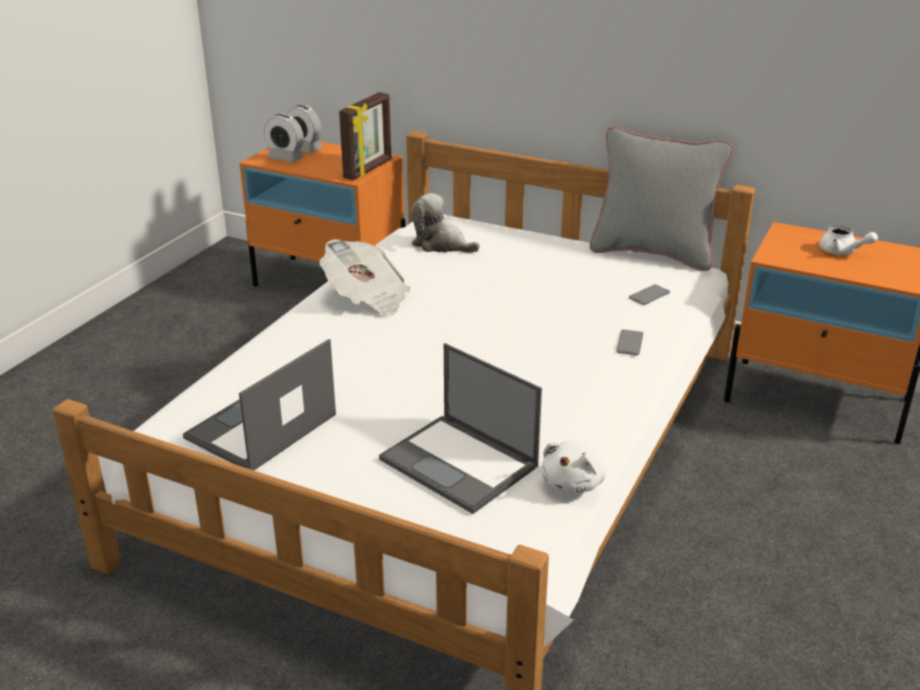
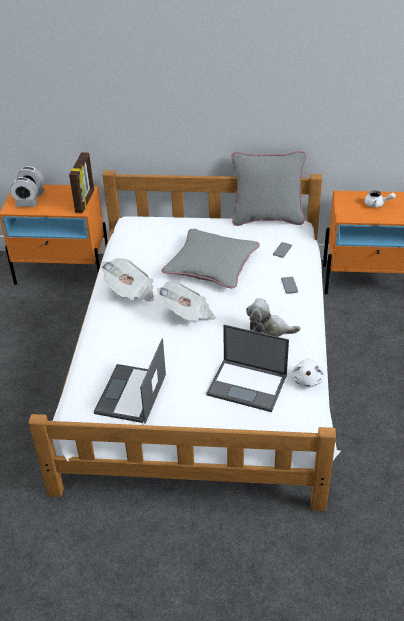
camera: 20 degrees left, 10 degrees up
plush toy [410,193,480,253] -> plush toy moved to [246,298,301,337]
none -> newspaper [157,282,215,322]
none -> grey pillow [162,229,260,288]

